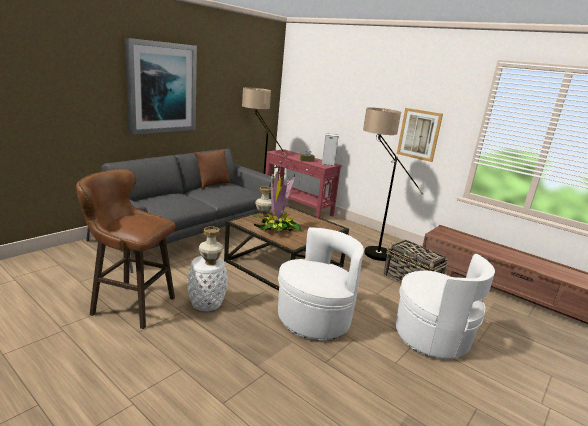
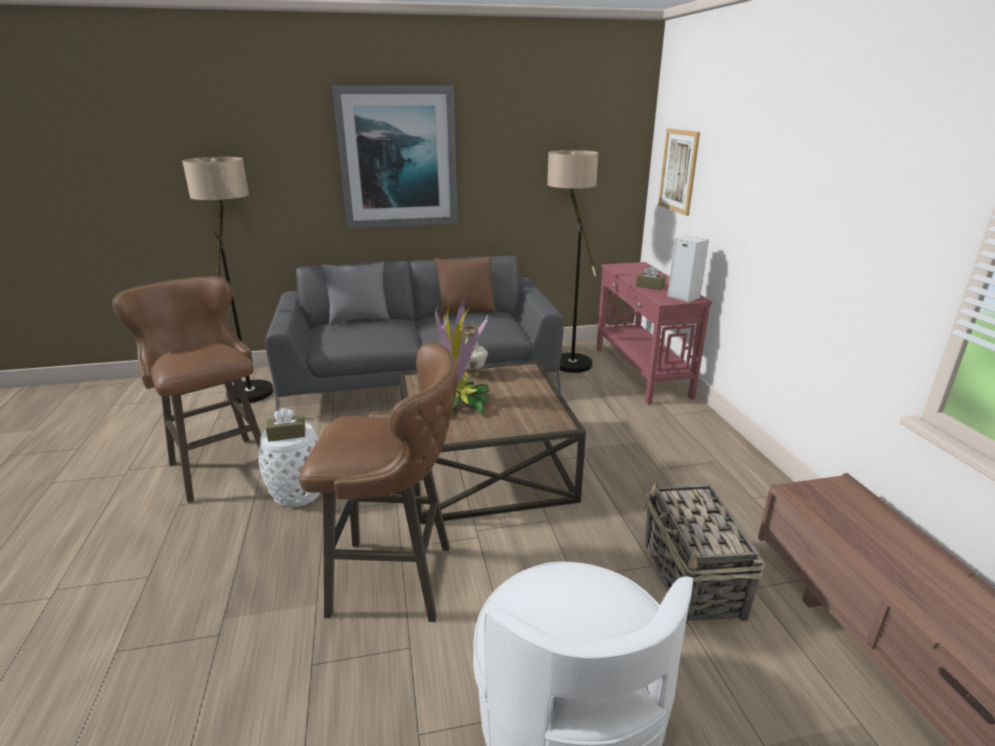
camera: 40 degrees right, 5 degrees up
vase [199,227,223,265] -> brown tissue box [266,408,305,442]
white armchair [278,227,364,341] -> brown stool [299,342,458,622]
floor lamp [363,107,423,261] -> floor lamp moved to [182,157,273,404]
picture [397,108,443,162] -> picture moved to [658,128,700,216]
none -> grey pillow [321,262,390,326]

